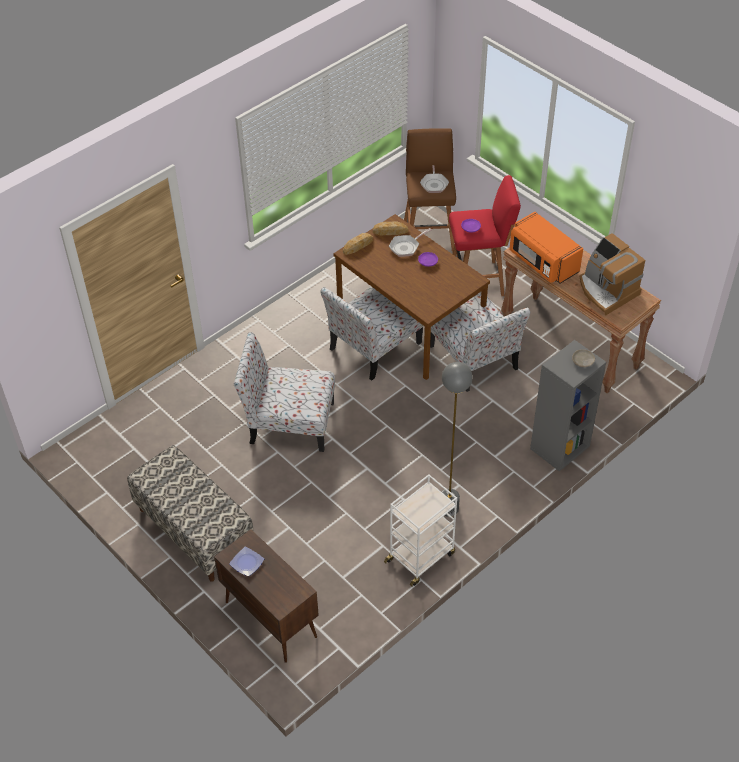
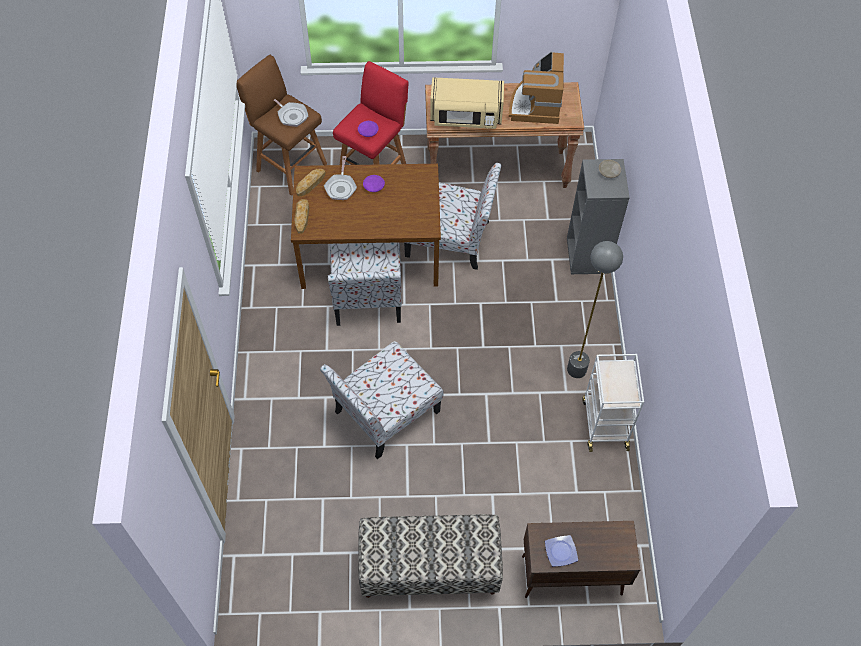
camera: 50 degrees left, 10 degrees up
orange microwave [509,212,583,283] -> beige microwave [430,77,504,129]
coffee machine [580,233,645,315] -> coffee machine turned 90 degrees clockwise [509,52,564,124]

